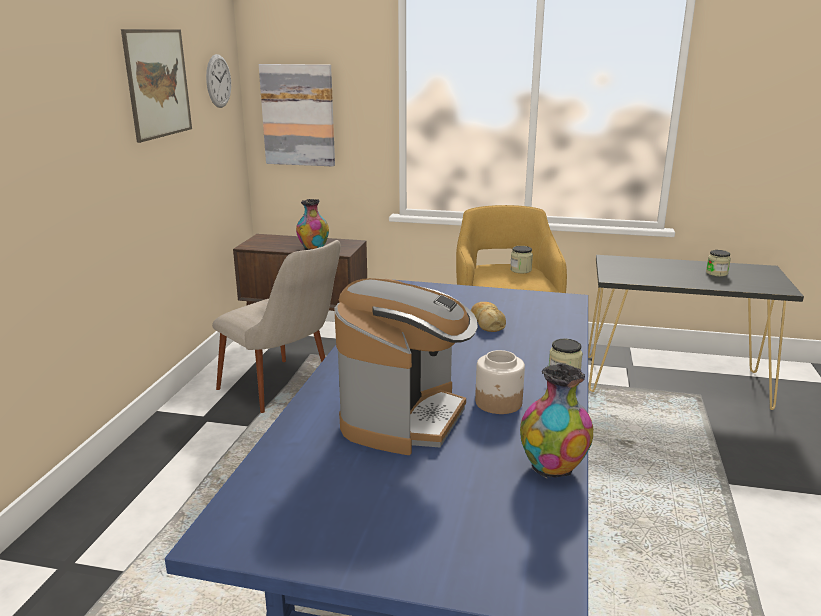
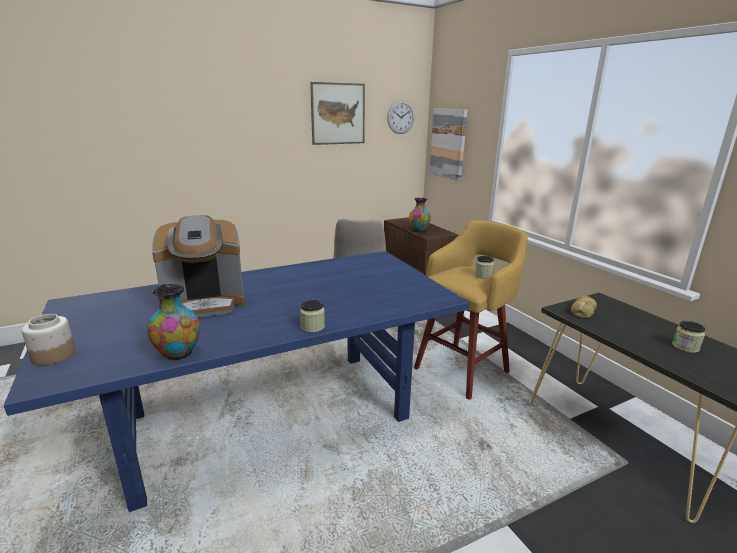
camera: 50 degrees right, 0 degrees up
bread [471,302,506,332] -> bread moved to [571,296,597,318]
jar [475,350,525,414] -> jar moved to [21,314,75,366]

